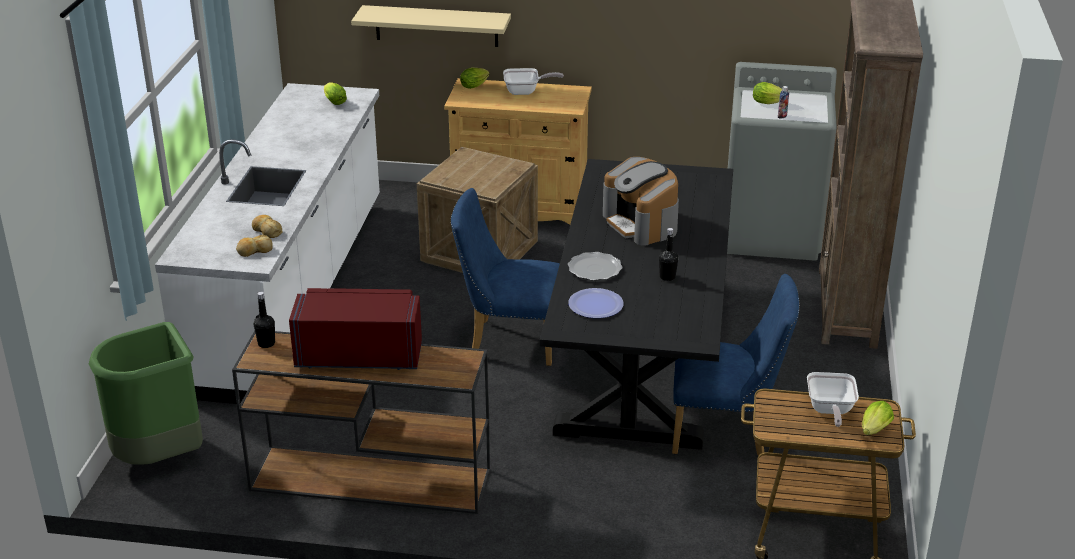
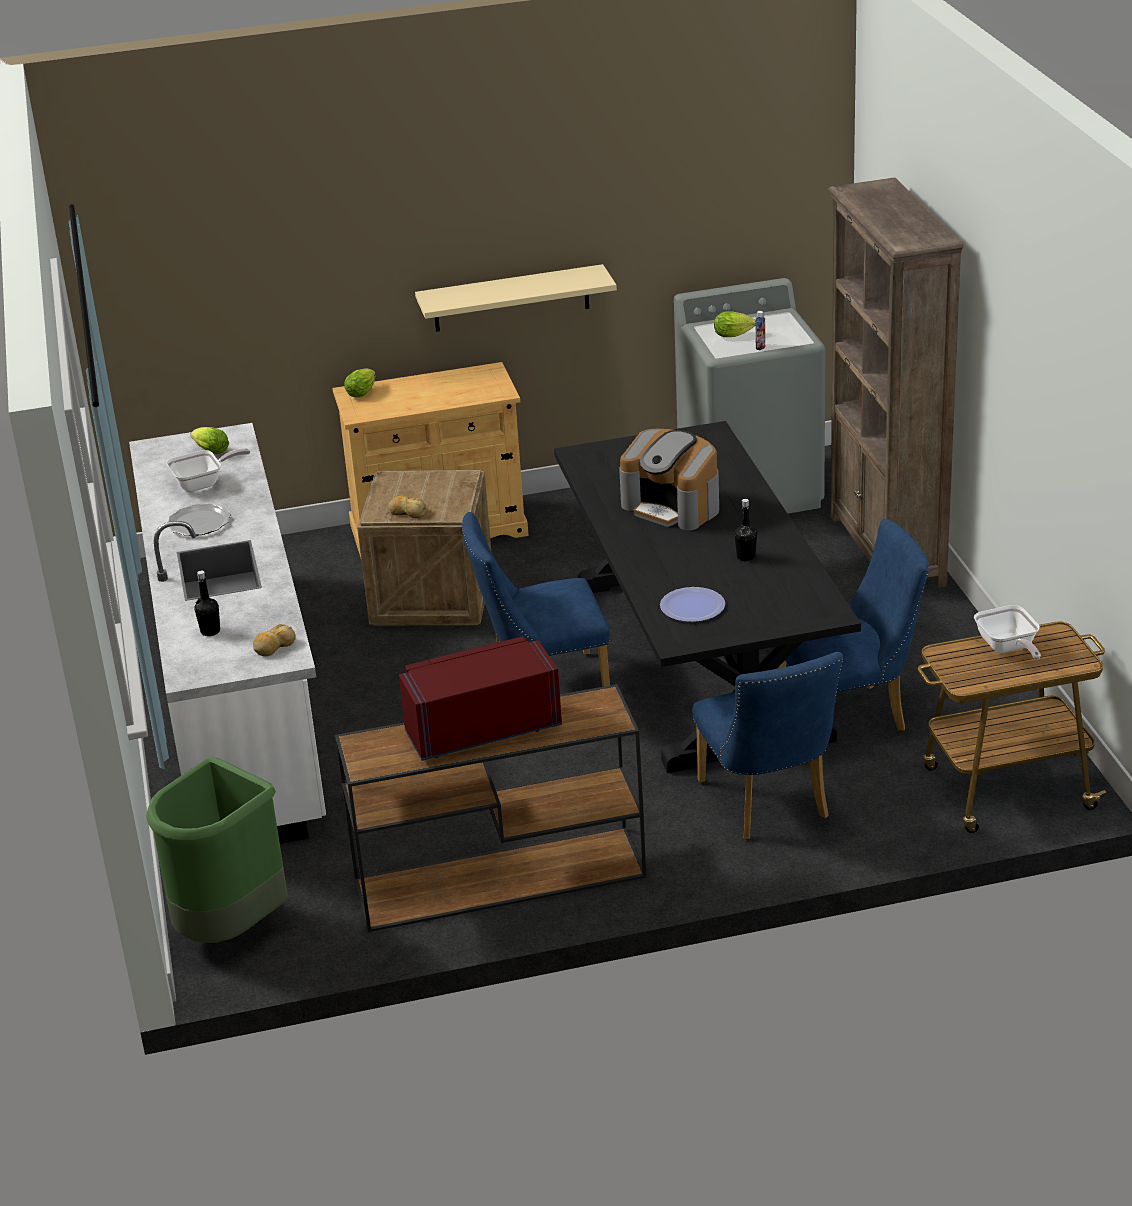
camera: 20 degrees left, 0 degrees up
bread [252,215,282,238] -> bread moved to [388,496,427,518]
black bottle [254,292,275,348] -> black bottle moved to [194,571,220,636]
beige shelf [351,5,511,47] -> beige shelf moved to [415,264,617,332]
frying pan [503,68,564,95] -> frying pan moved to [166,448,250,492]
plate [568,252,623,280] -> plate moved to [168,504,231,536]
lettuce [862,401,894,435] -> none
none -> blue chair [692,652,843,839]

